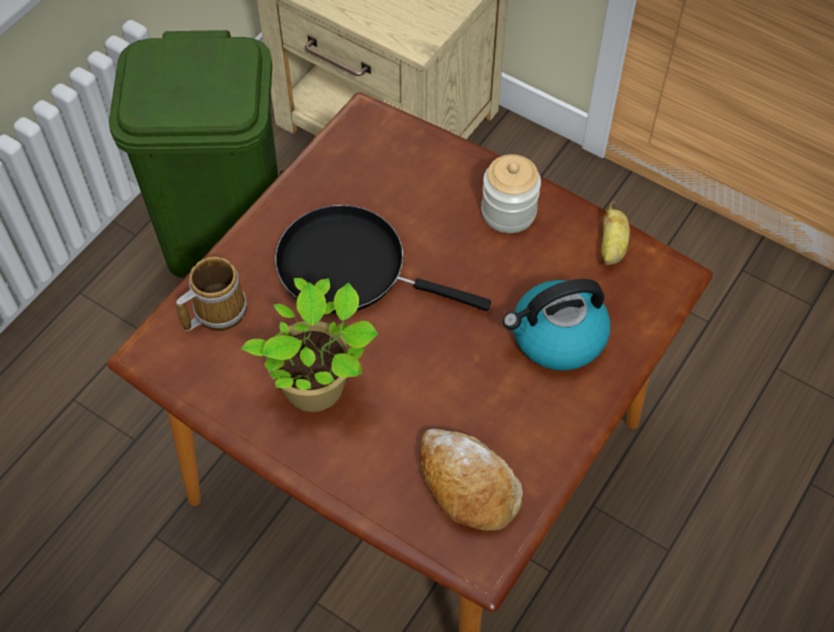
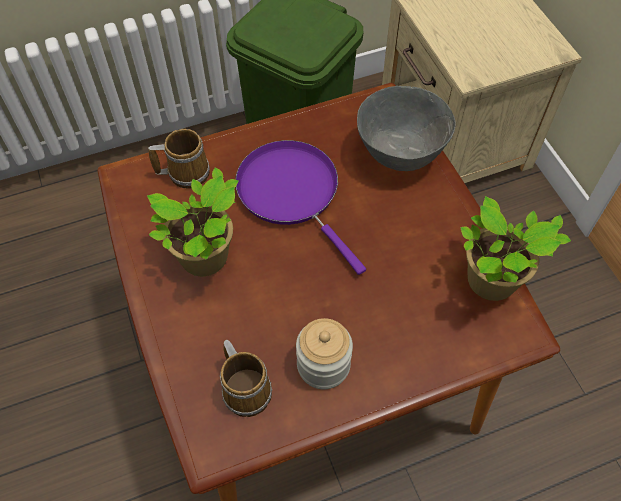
camera: 35 degrees right, 0 degrees up
black frying pan [275,205,491,313] -> purple frying pan [235,140,366,275]
bread [419,429,523,531] -> mug [220,340,272,417]
jar [481,154,541,233] -> jar moved to [296,318,353,389]
kettle [503,279,610,371] -> none
banana [601,201,630,265] -> potted plant [461,196,571,301]
none -> grey bowl [357,86,456,171]

